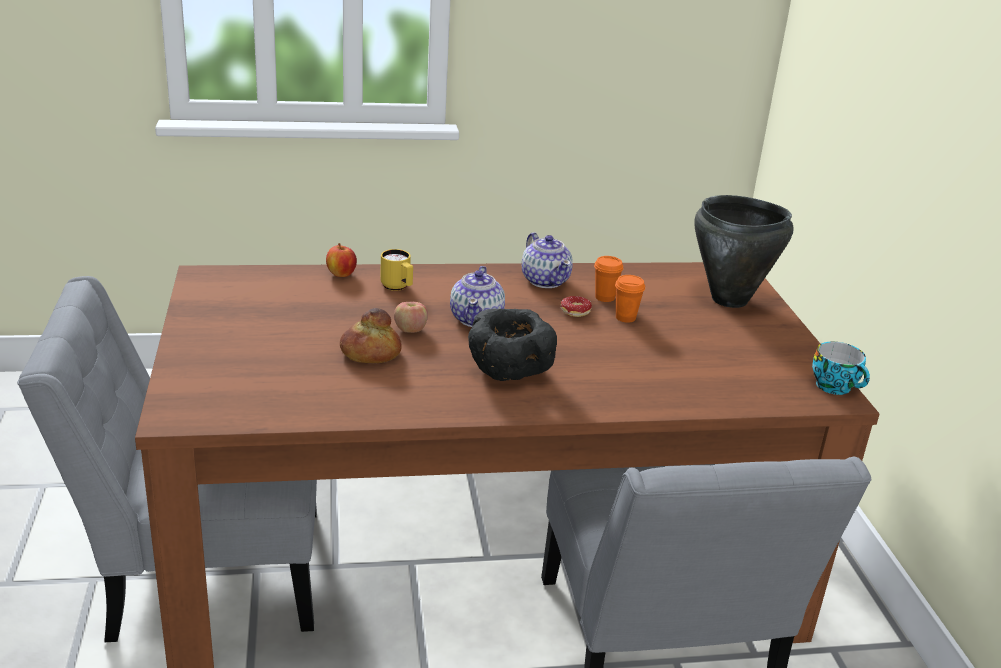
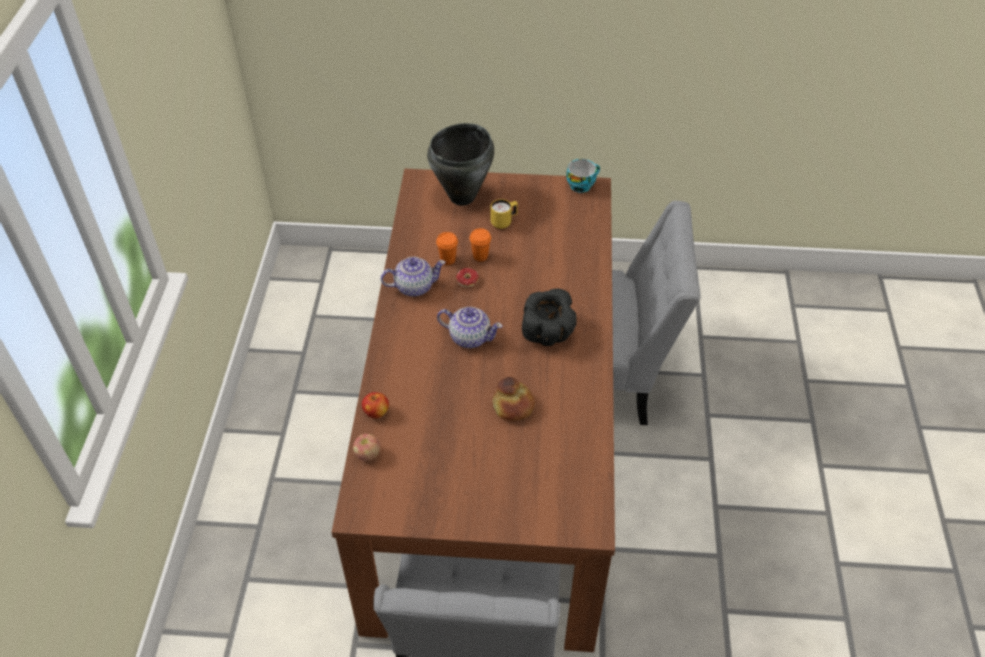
camera: 75 degrees left, 20 degrees up
yellow mug [380,249,413,291] -> yellow mug moved to [491,199,518,229]
apple [394,302,428,333] -> apple moved to [353,434,380,461]

